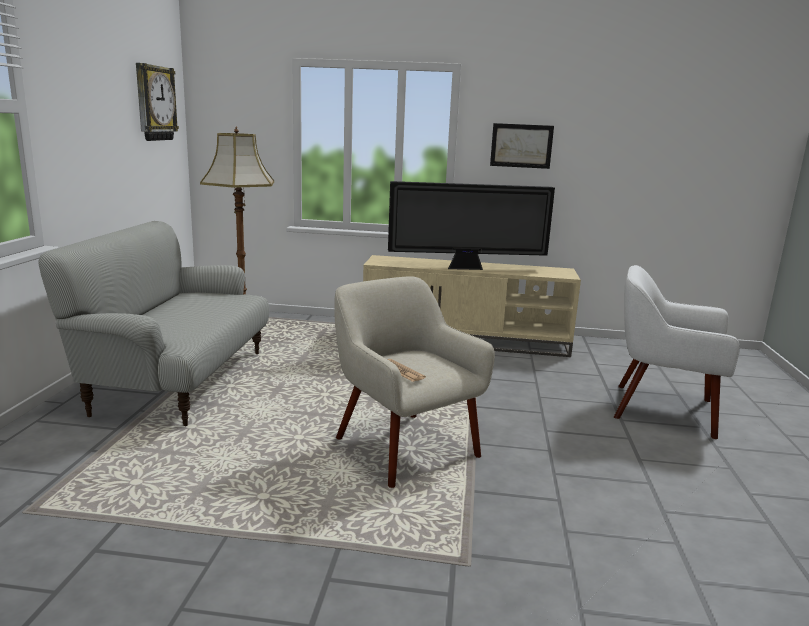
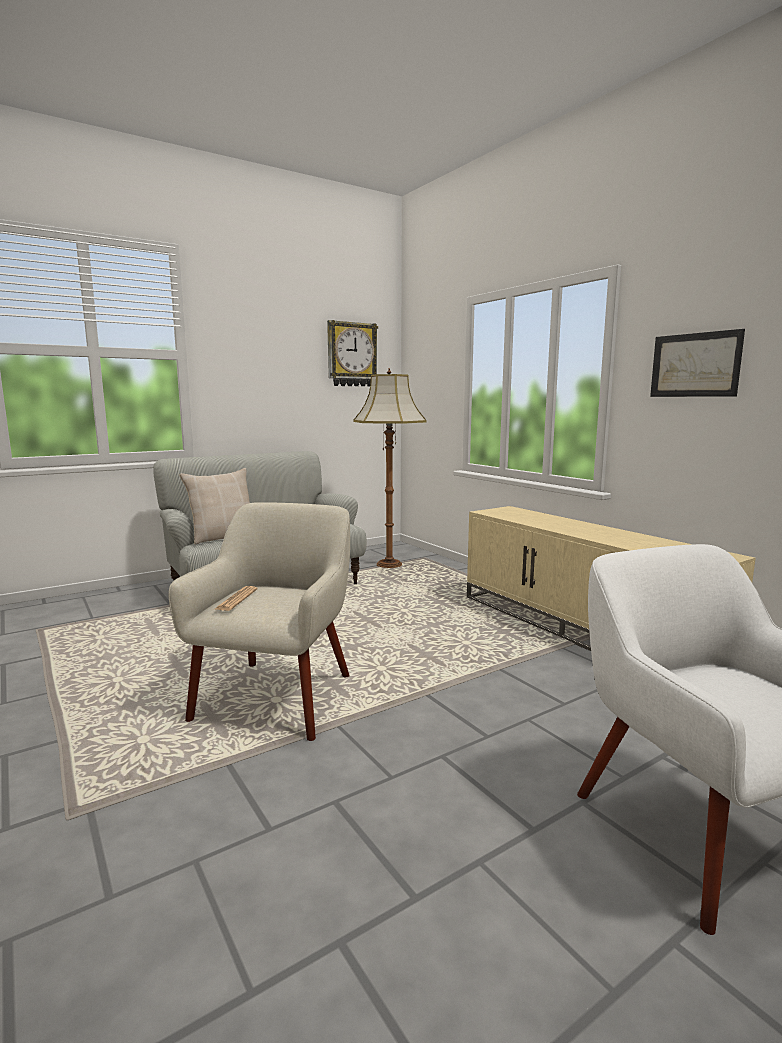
camera: 50 degrees right, 5 degrees down
television [388,181,555,270] -> none
none -> beige pillow [180,468,250,544]

